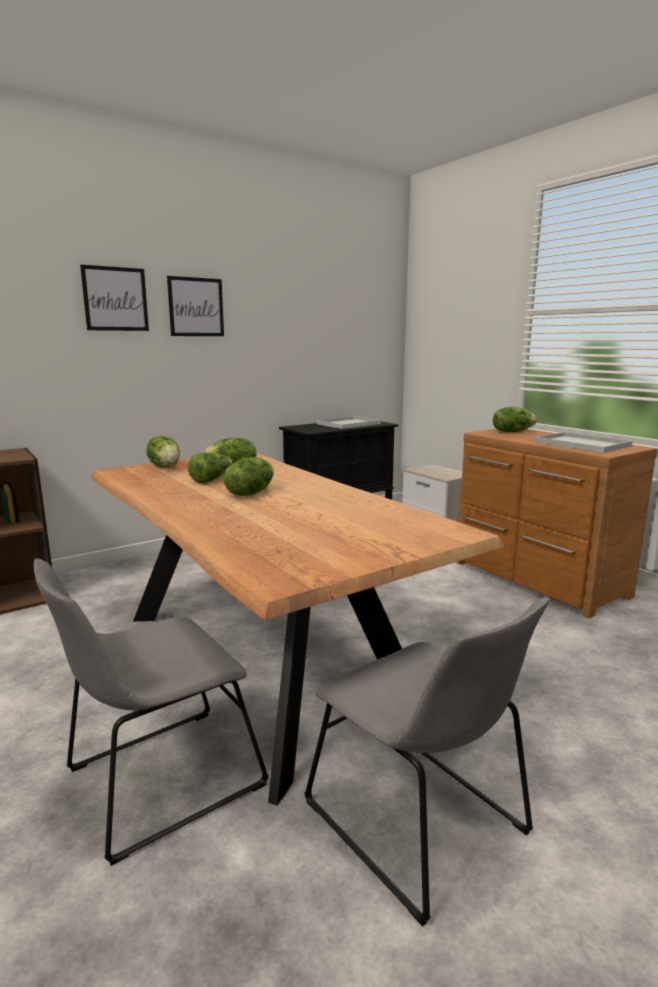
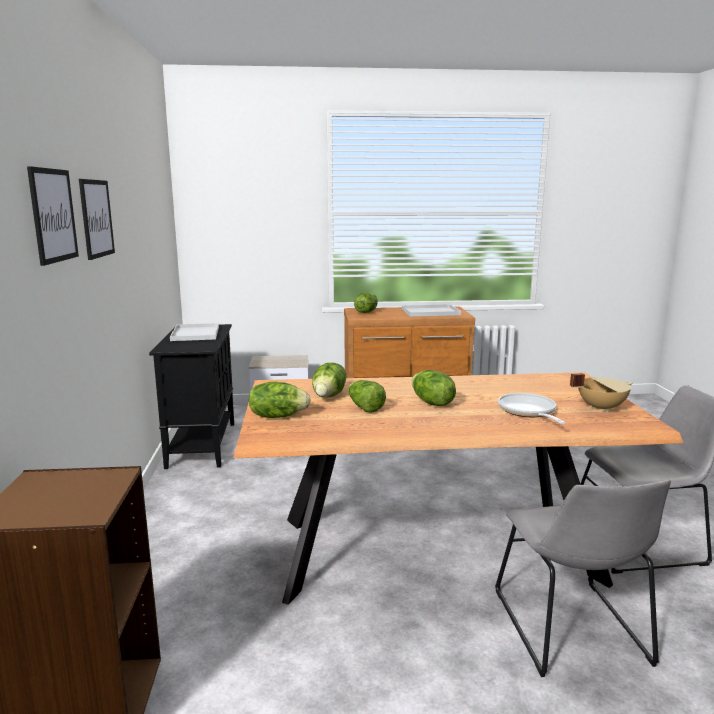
camera: 60 degrees left, 0 degrees up
none -> frying pan [498,393,566,424]
none -> beige cooking pot [570,373,633,412]

